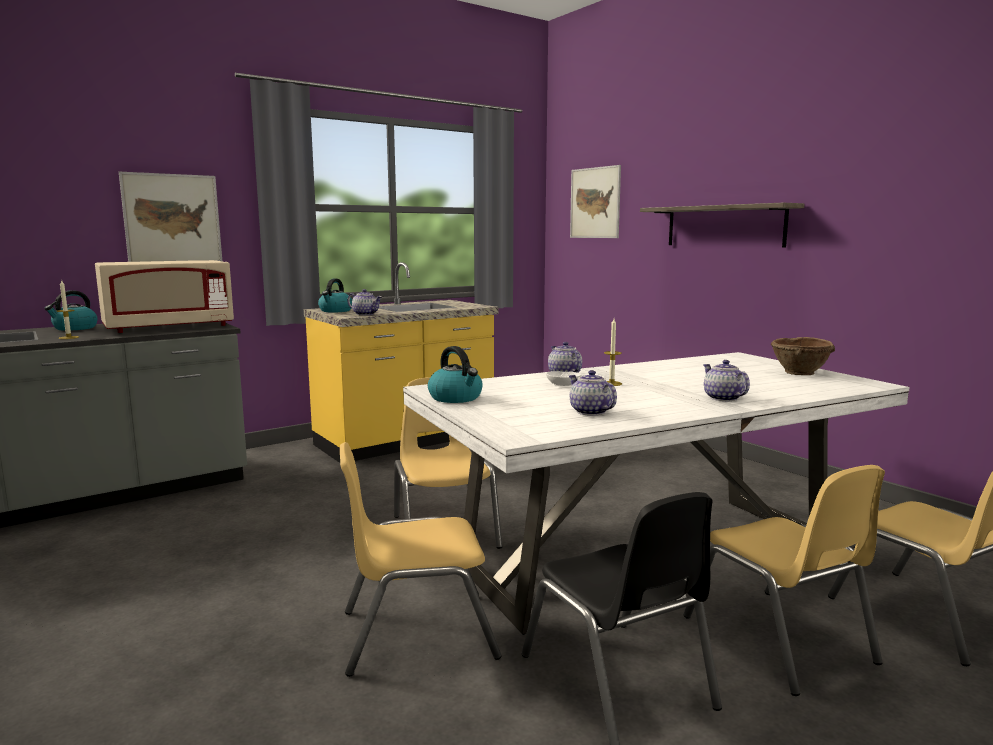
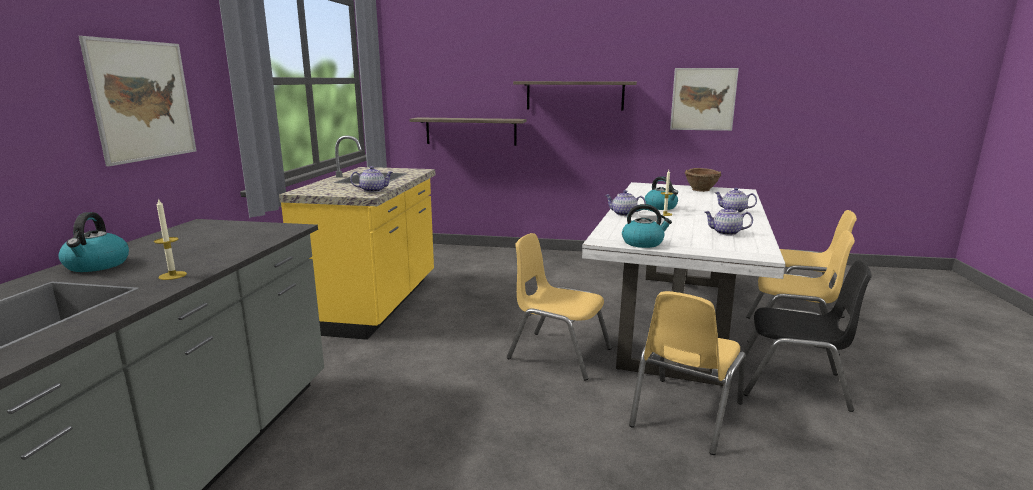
camera: 45 degrees left, 5 degrees up
beige microwave [95,260,234,333] -> none
kettle [318,279,352,312] -> kettle moved to [645,176,678,210]
picture [570,165,621,238] -> picture moved to [670,68,739,131]
none -> shelf [409,117,526,146]

